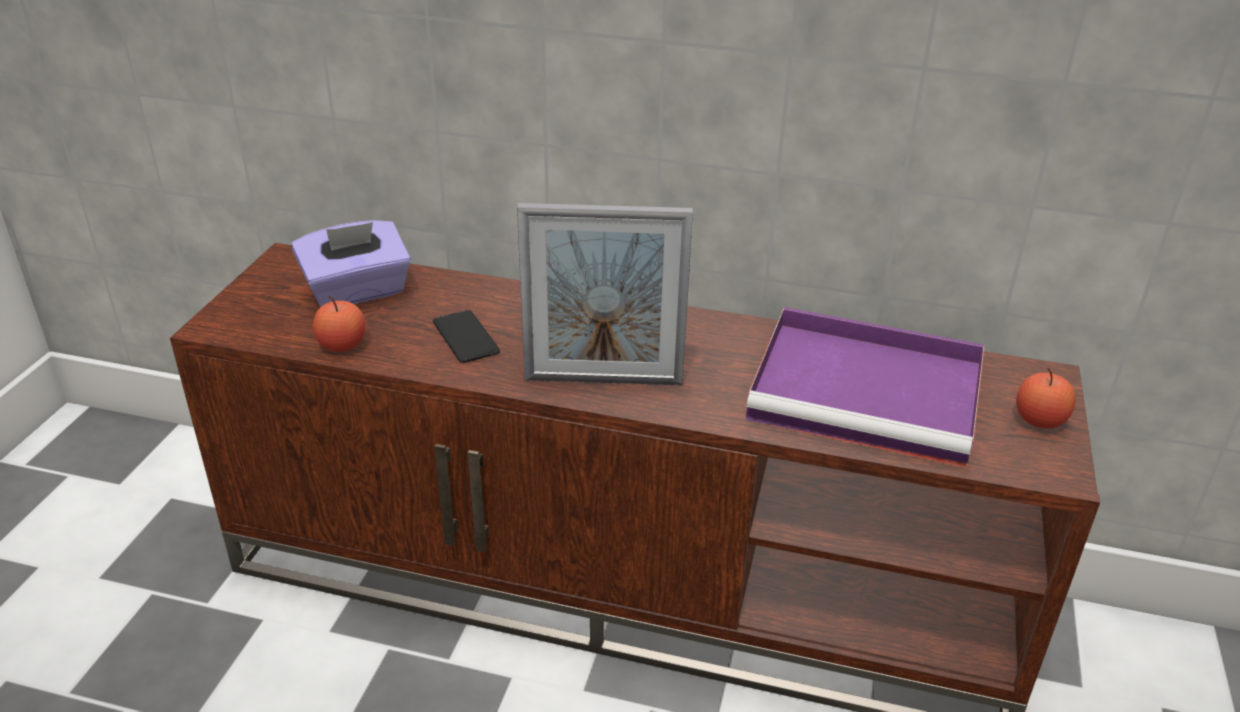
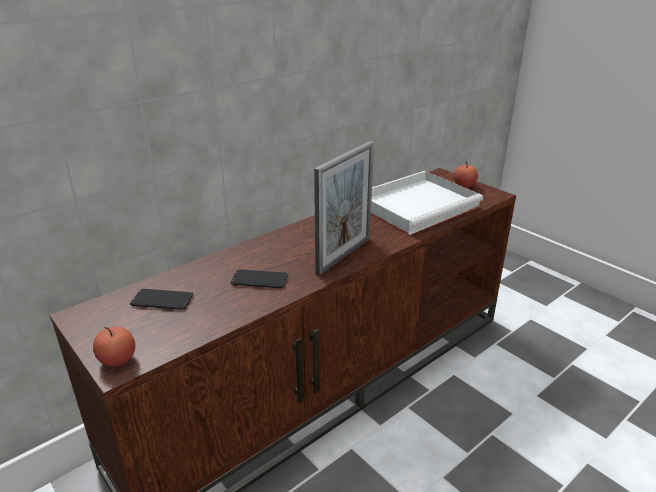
camera: 55 degrees left, 5 degrees down
purple tissue box [291,220,411,307] -> phone [130,289,193,310]
apple [313,295,366,352] -> apple moved to [93,326,135,367]
purple tray [745,307,985,468] -> white tray [371,171,483,235]

